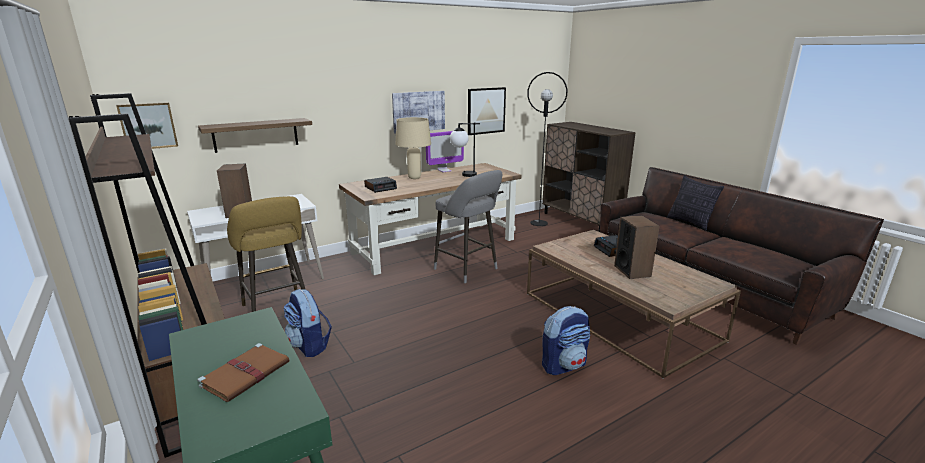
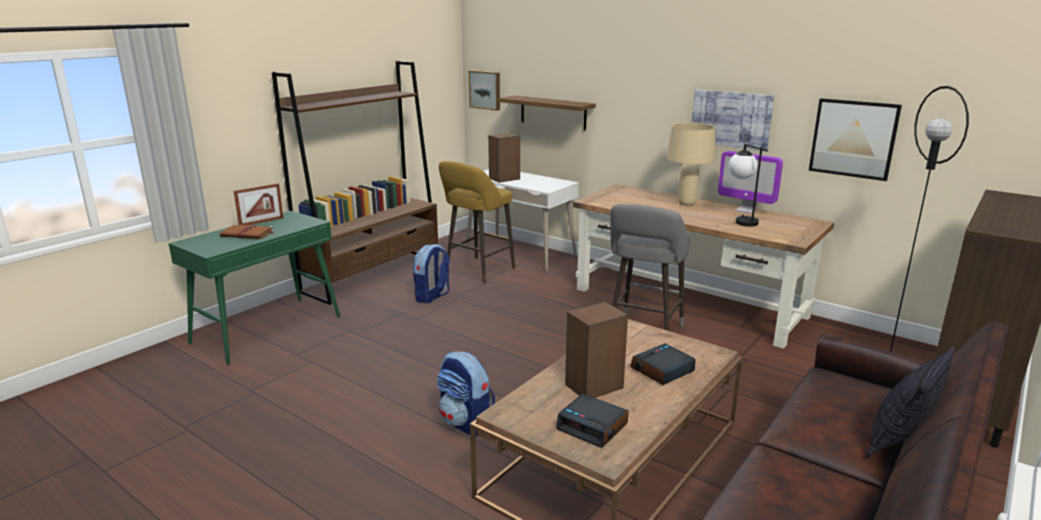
camera: 70 degrees right, 0 degrees up
alarm clock [364,177,397,193] -> alarm clock moved to [556,393,629,448]
none -> picture frame [234,183,283,225]

